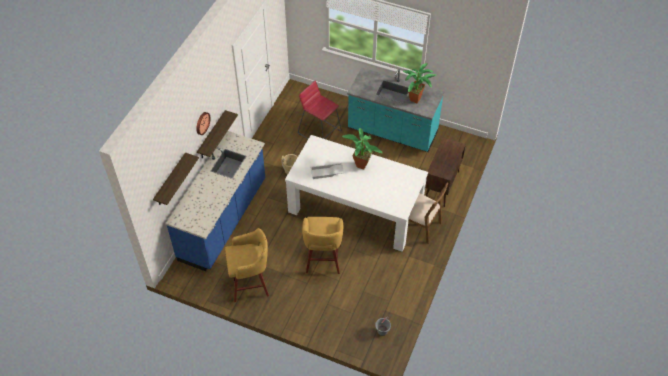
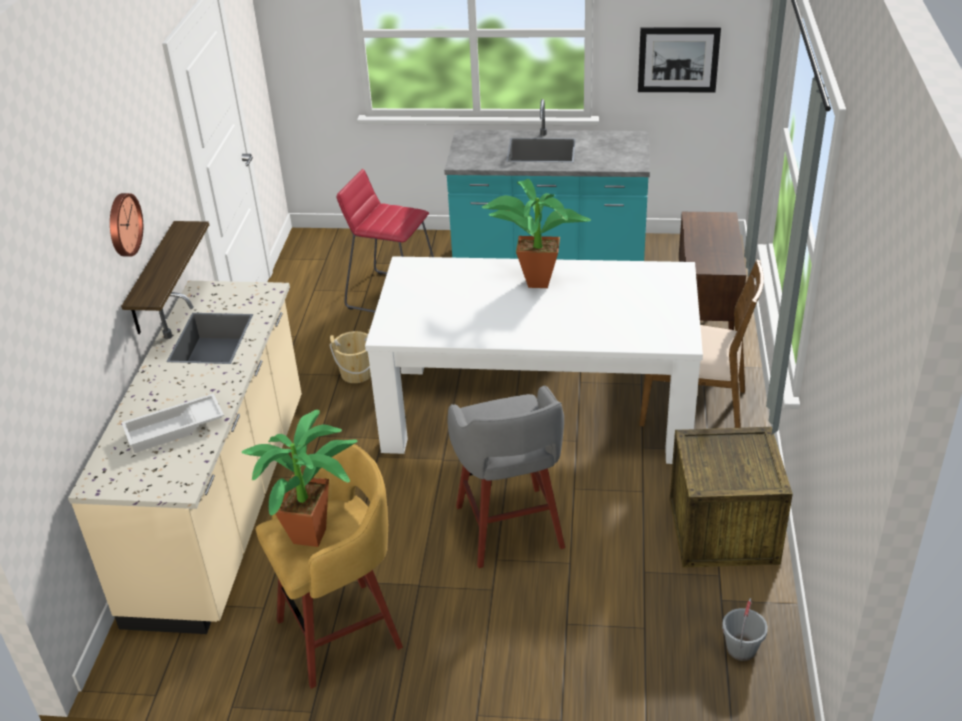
camera: 15 degrees left, 15 degrees down
shelf [153,152,199,205] -> none
blue counter [166,131,265,271] -> beige counter [68,281,302,634]
yellow stool [302,217,343,274] -> grey stool [447,385,565,568]
white tray [310,163,344,179] -> white tray moved to [121,393,224,453]
potted plant [403,63,436,103] -> potted plant moved to [242,409,358,547]
none -> picture [638,27,721,92]
none -> crate [670,427,793,568]

